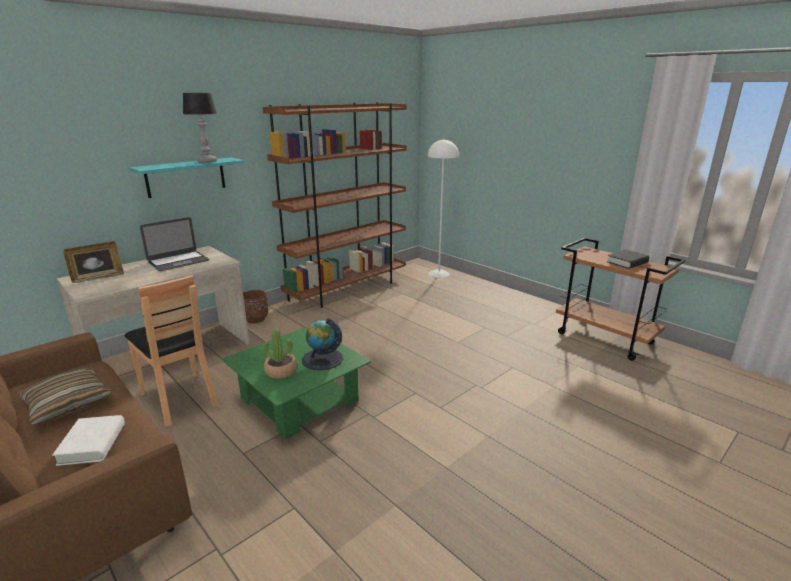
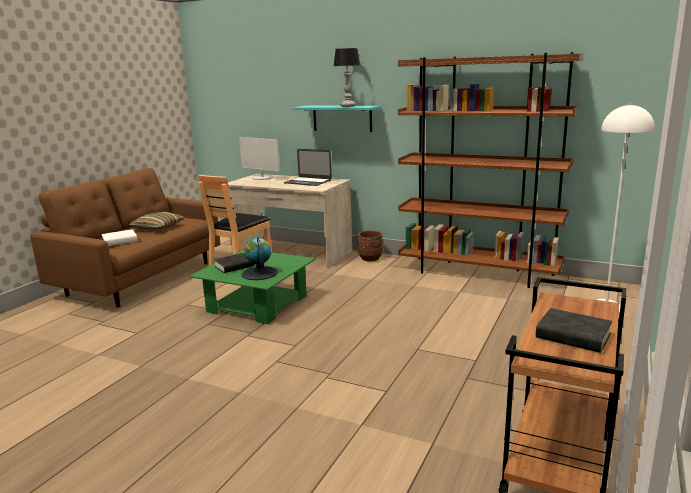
camera: 70 degrees right, 5 degrees down
picture frame [63,241,124,283] -> monitor [239,137,280,180]
potted plant [263,329,297,379] -> black book [214,253,255,273]

